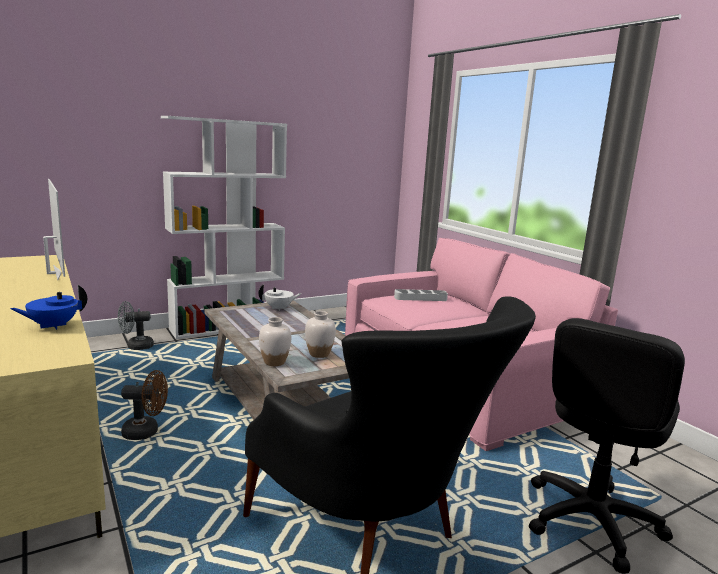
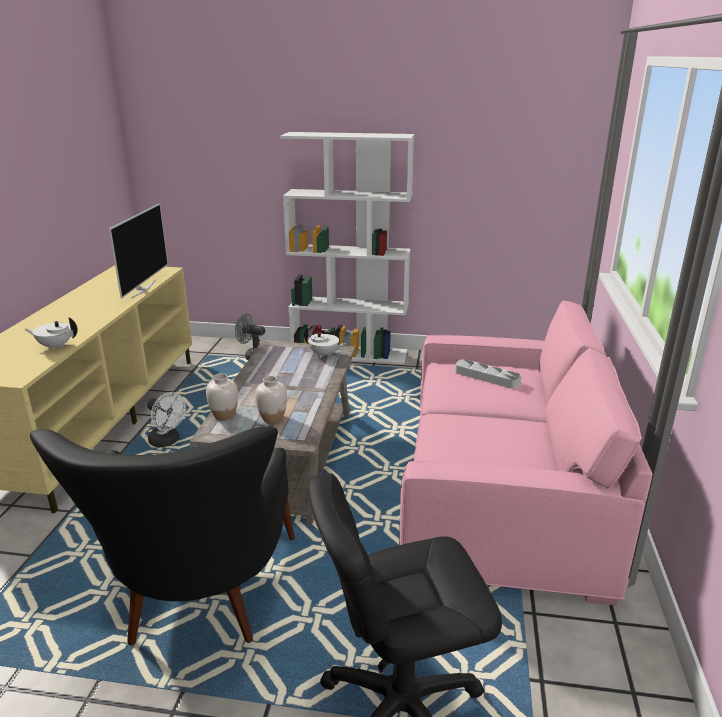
camera: 40 degrees right, 10 degrees up
blue teapot [10,284,87,330] -> white teapot [24,317,78,350]
brown fan [121,370,168,440] -> white fan [147,392,186,447]

